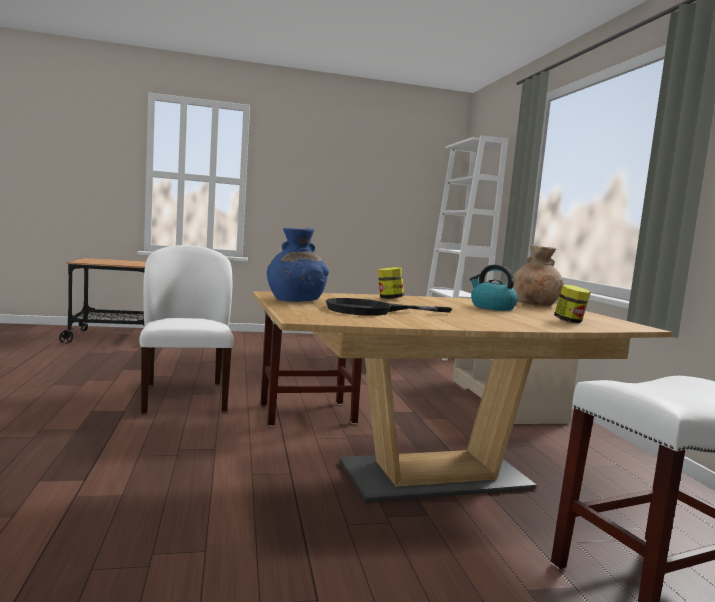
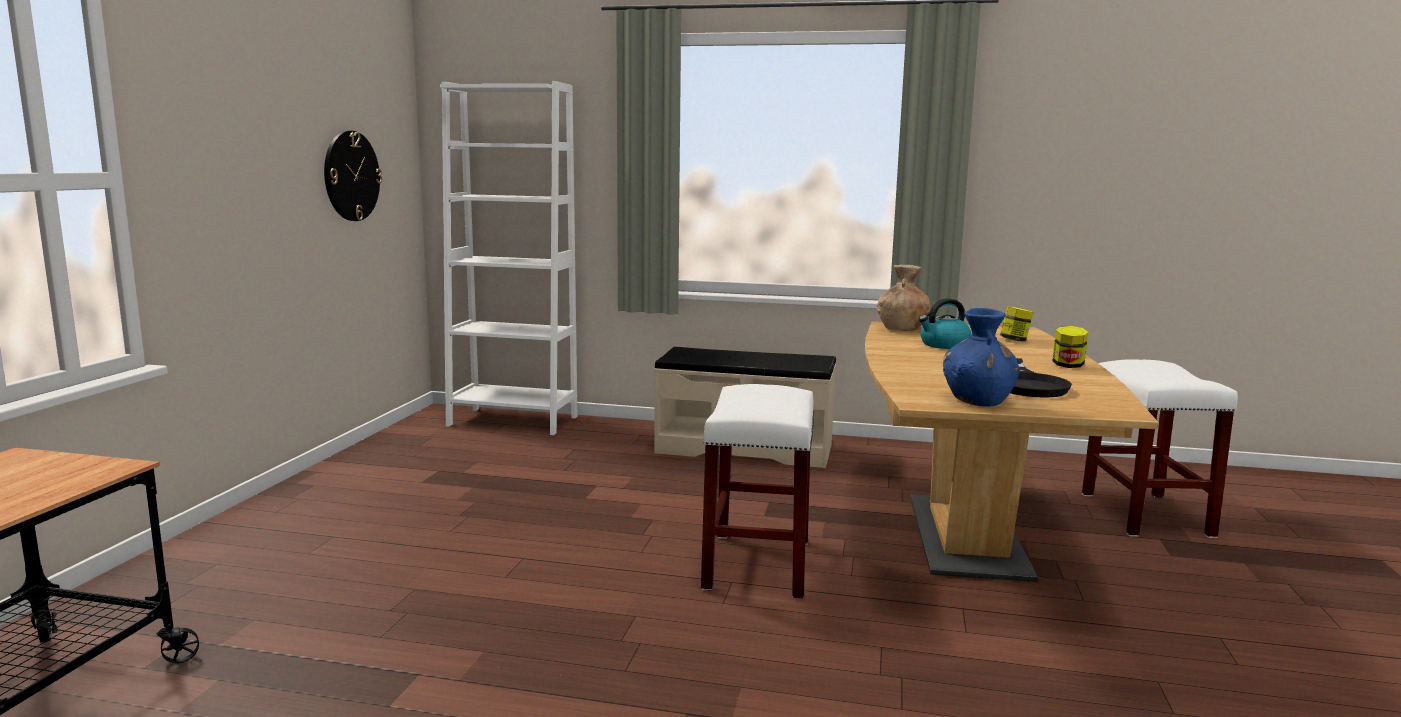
camera: 65 degrees left, 5 degrees up
white chair [139,245,234,414] -> none
jar [378,267,404,299] -> jar moved to [1052,326,1088,368]
none -> wall clock [324,131,382,221]

